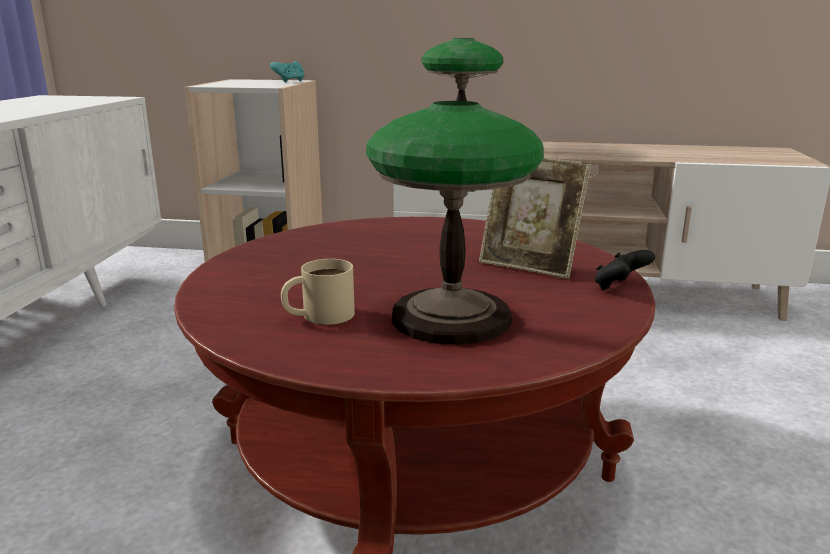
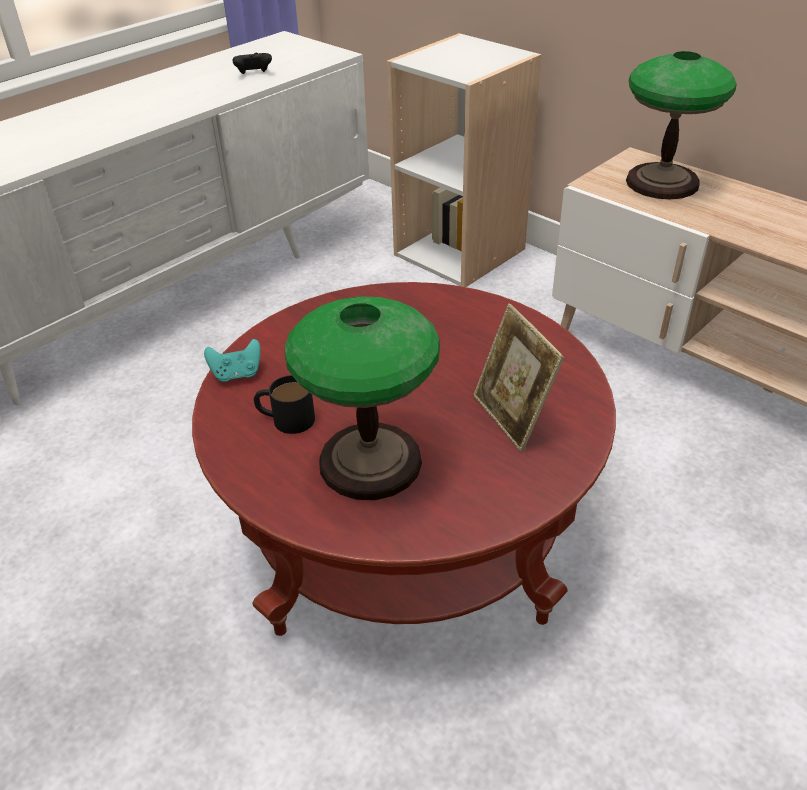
camera: 35 degrees right, 20 degrees up
turquoise game controller [270,61,305,83] -> turquoise game controller moved to [204,339,261,382]
beige mug [281,259,355,325] -> black mug [254,375,315,434]
black game controller [594,250,655,290] -> black game controller moved to [233,53,272,74]

